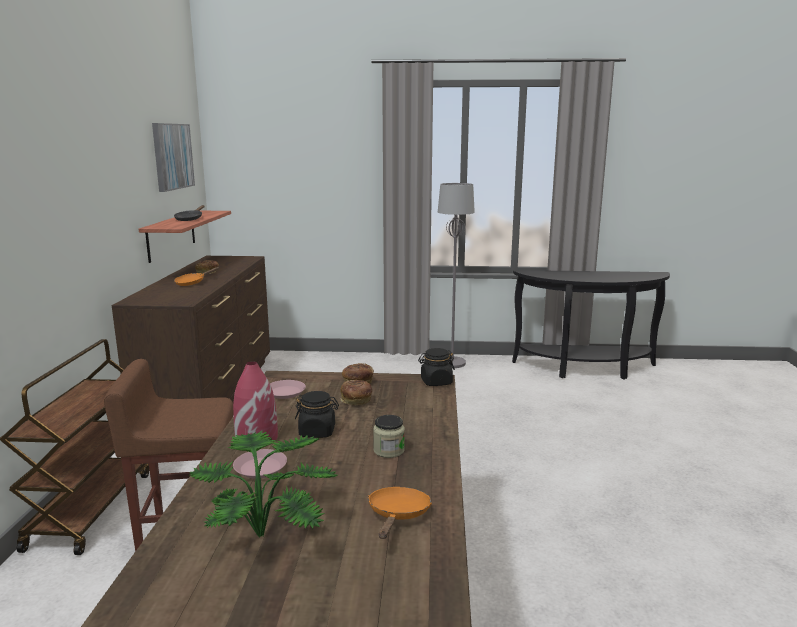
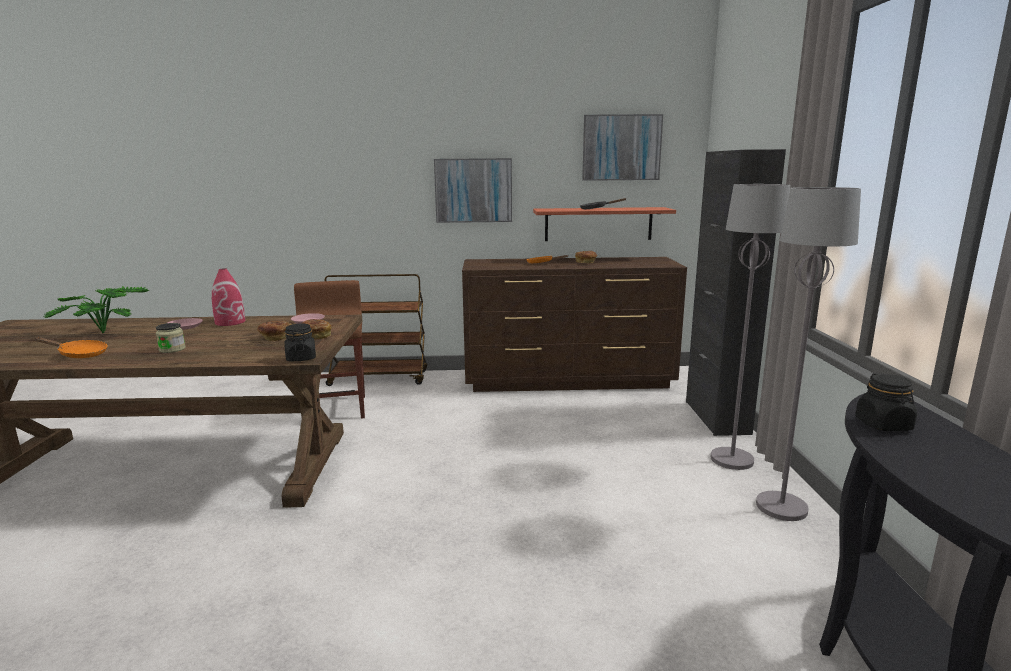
camera: 85 degrees right, 0 degrees up
black jar [295,391,339,438] -> black jar moved to [855,373,917,431]
none -> picture [434,158,512,223]
none -> black cabinet [686,149,786,436]
none -> grey floor lamp [711,184,790,470]

